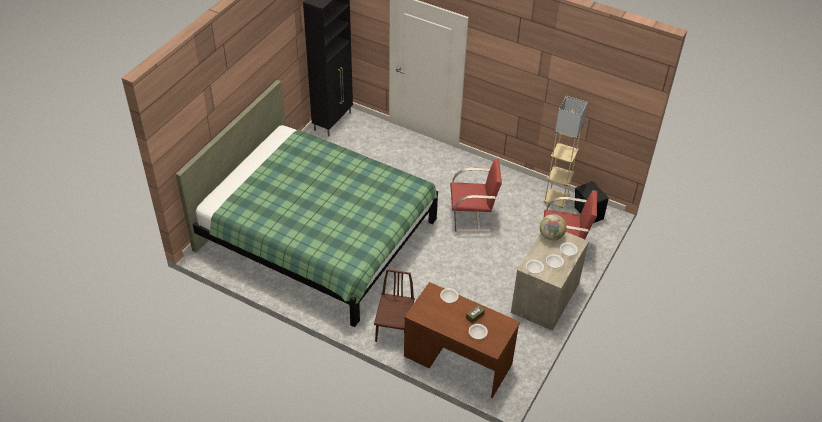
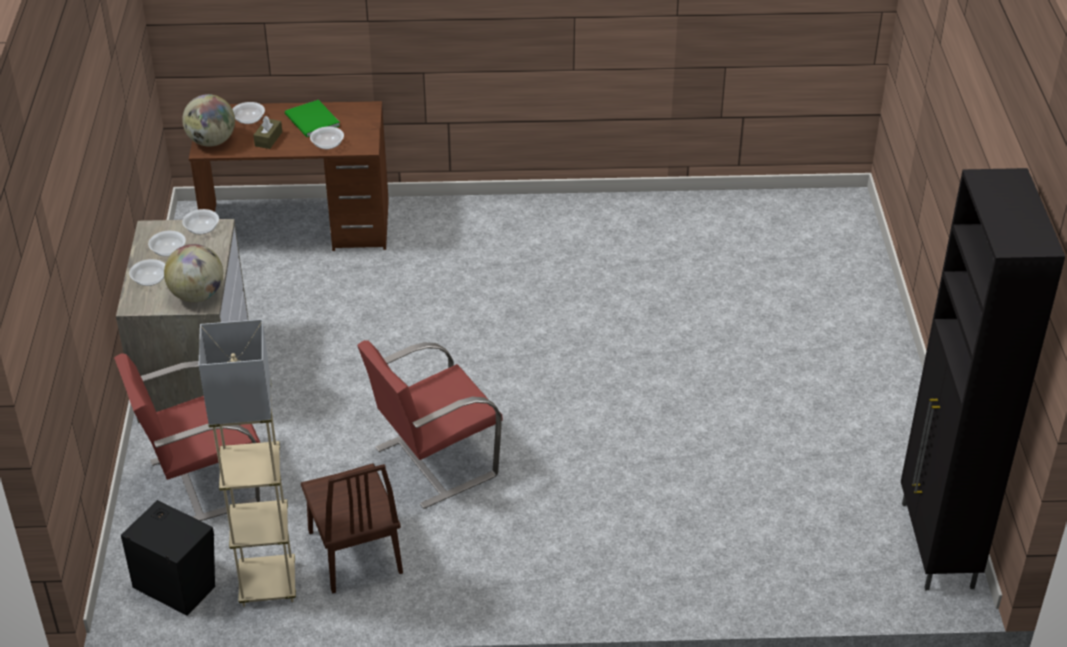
camera: 150 degrees right, 5 degrees down
green bed [176,80,438,327] -> none
brown chair [374,269,415,342] -> brown chair moved to [301,463,403,593]
none -> globe [182,94,235,147]
none -> green book [285,100,340,137]

